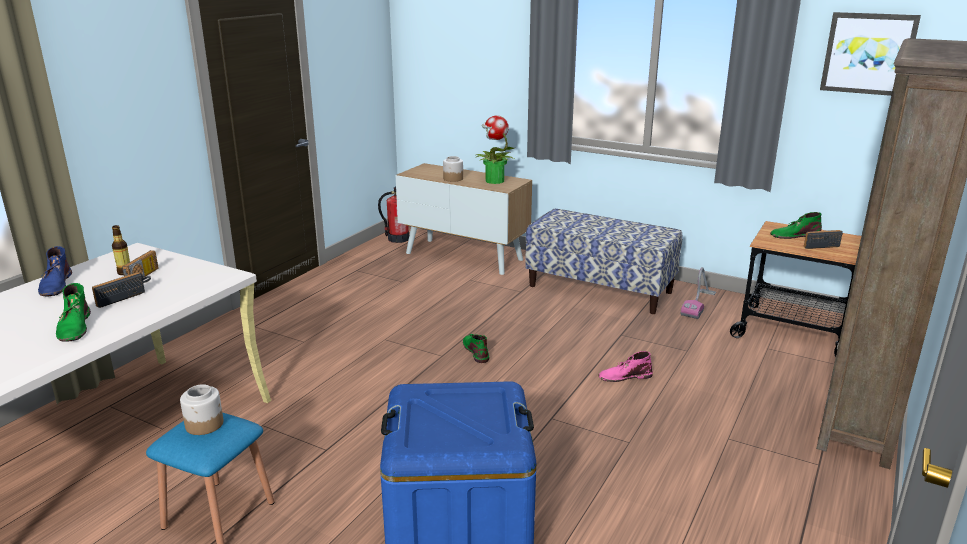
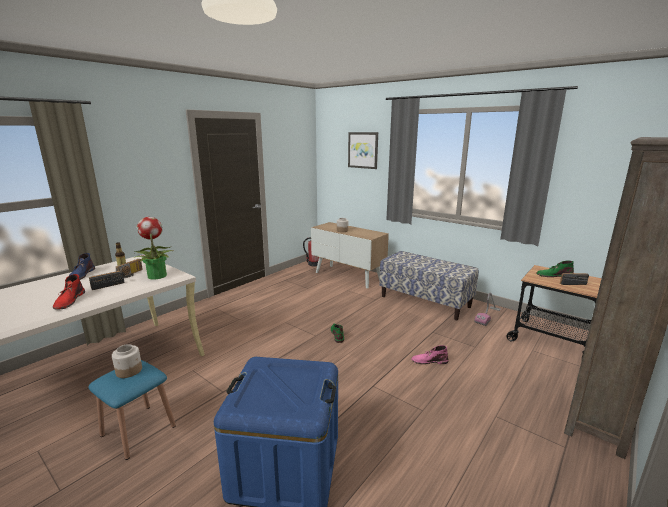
camera: 10 degrees right, 5 degrees down
green boot [56,283,91,342] -> red boot [53,274,85,310]
potted plant [477,115,515,184] -> potted plant moved to [135,217,174,280]
picture [820,12,921,96] -> picture moved to [348,132,378,169]

